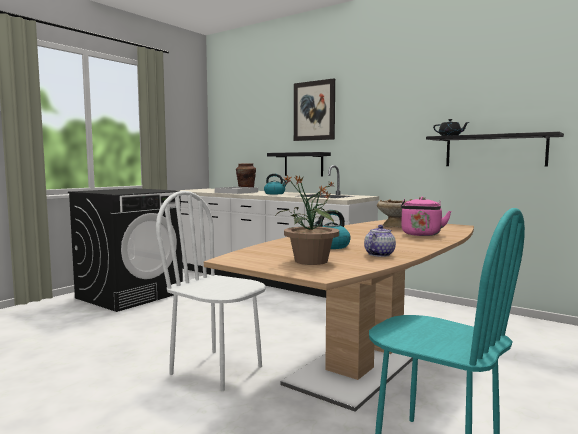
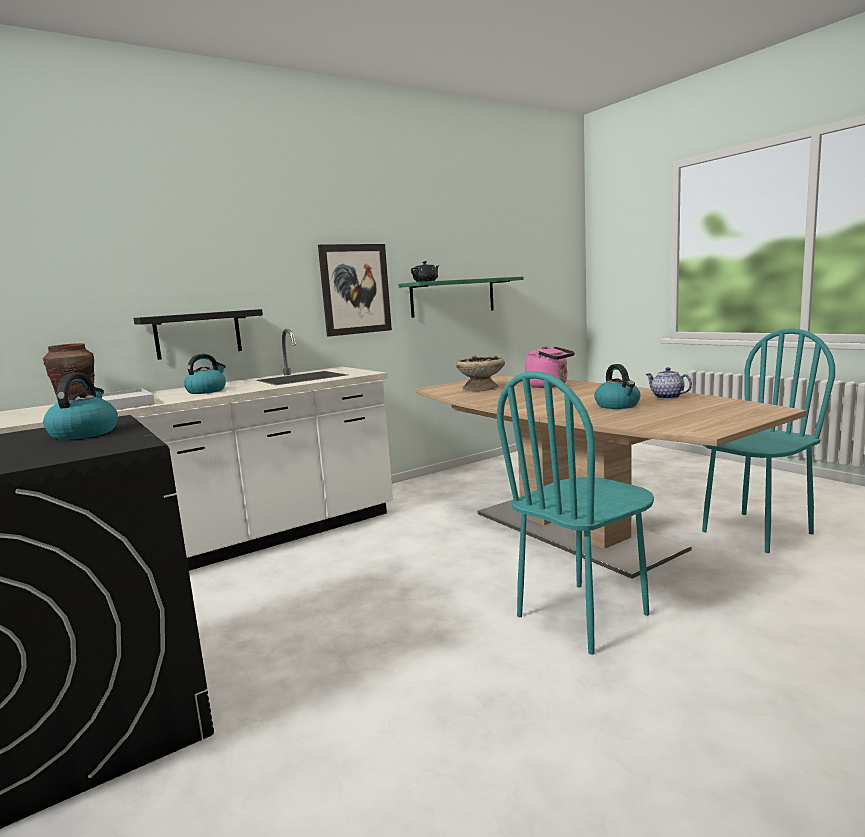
camera: 70 degrees left, 5 degrees up
white chair [156,191,266,391] -> turquoise chair [497,371,654,655]
potted plant [276,175,339,265] -> none
picture [294,78,335,141] -> picture moved to [318,244,392,337]
black shelf [426,132,564,167] -> green shelf [398,277,524,318]
none -> kettle [43,373,118,440]

